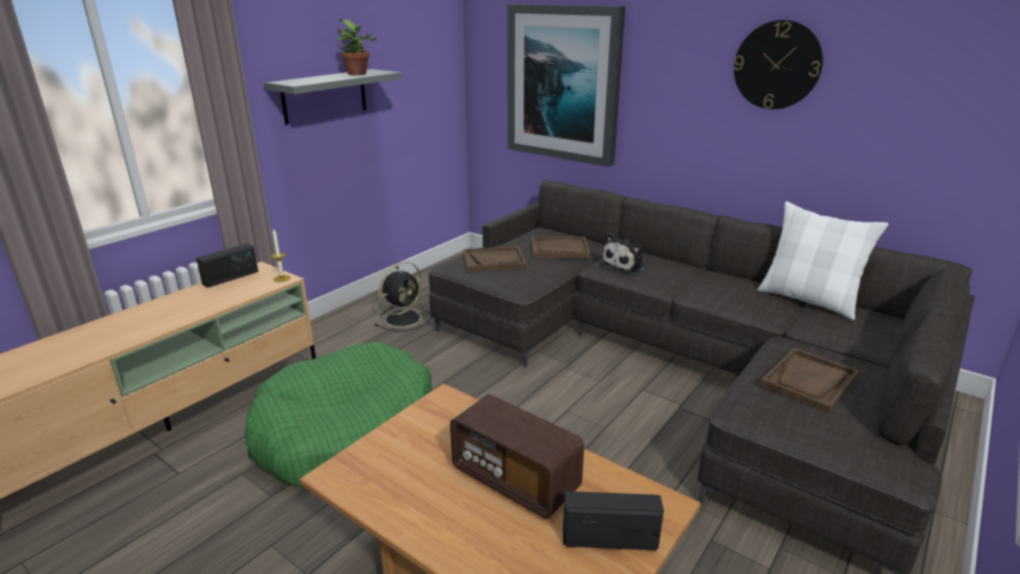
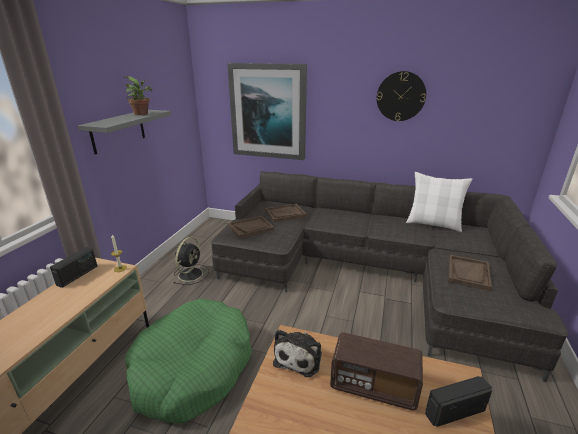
camera: 20 degrees left, 0 degrees up
plush toy [600,233,646,274] -> plush toy moved to [273,330,322,377]

